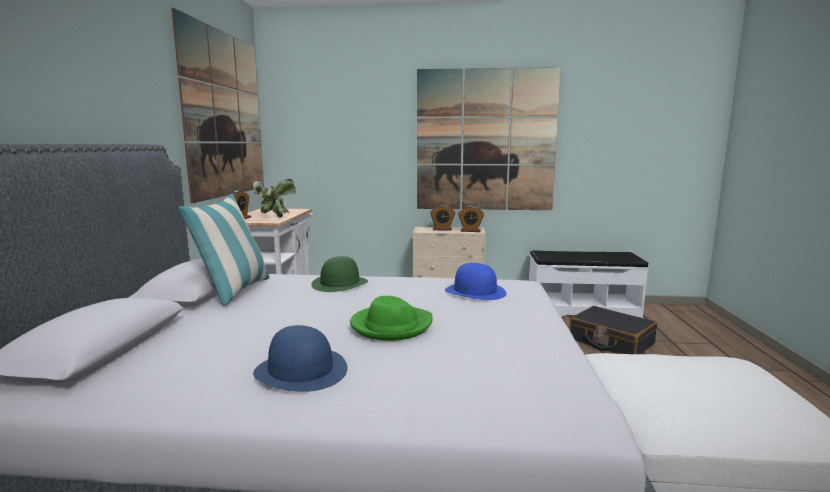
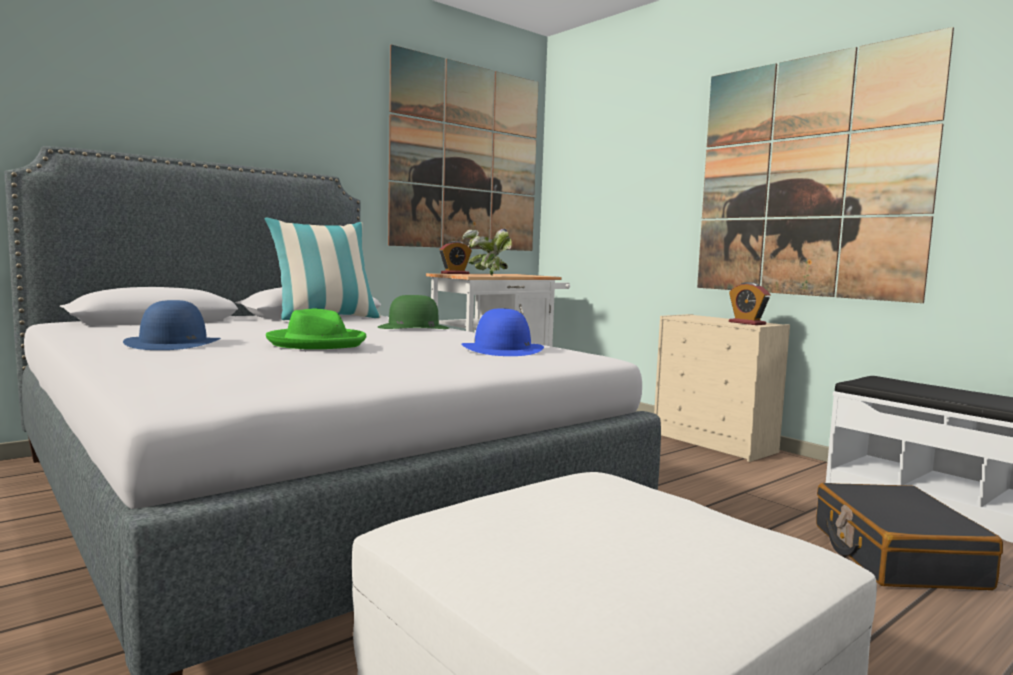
camera: 45 degrees right, 5 degrees down
alarm clock [430,205,455,231] -> none

